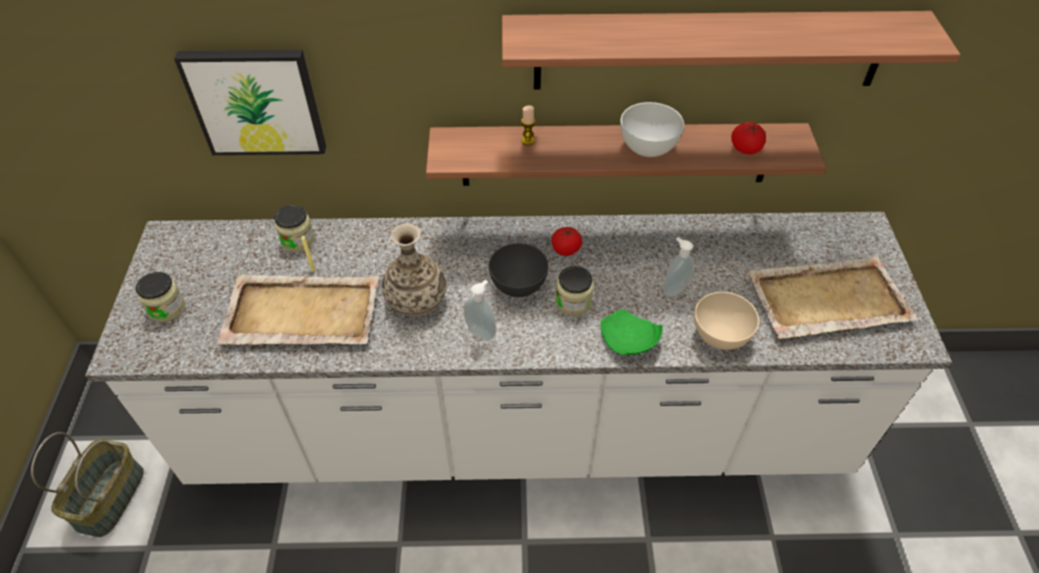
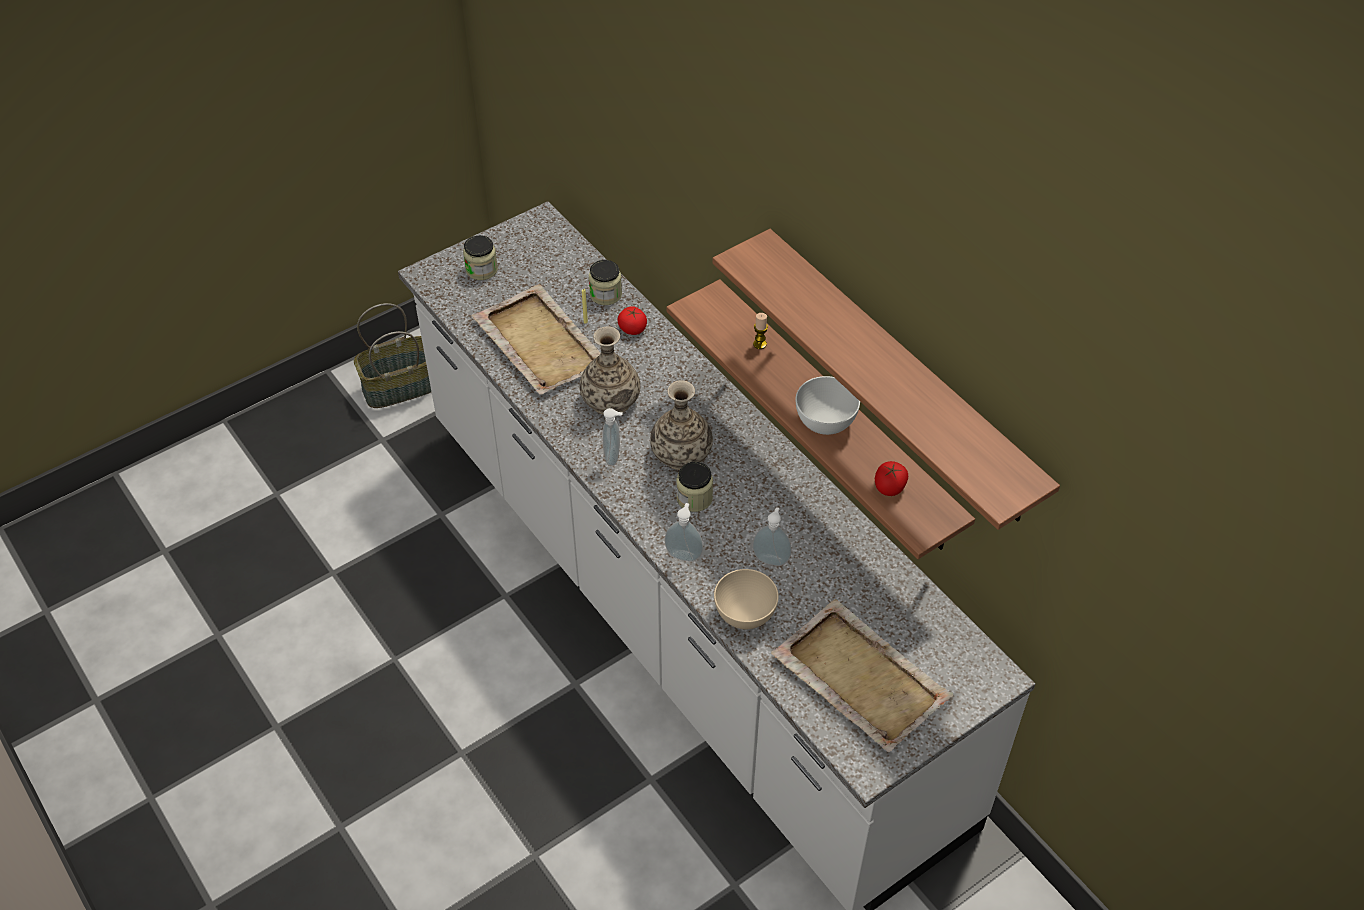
camera: 55 degrees right, 0 degrees up
picture [174,50,326,155] -> none
grey bowl [489,243,549,297] -> vase [650,380,713,470]
tomato [551,227,582,256] -> tomato moved to [617,306,647,335]
green plate [600,309,663,355] -> soap dispenser [665,503,703,562]

